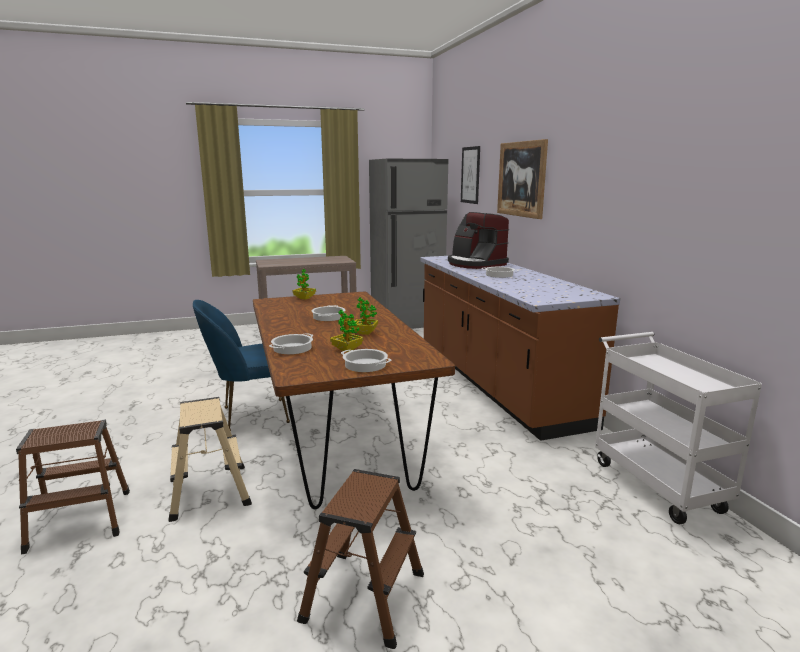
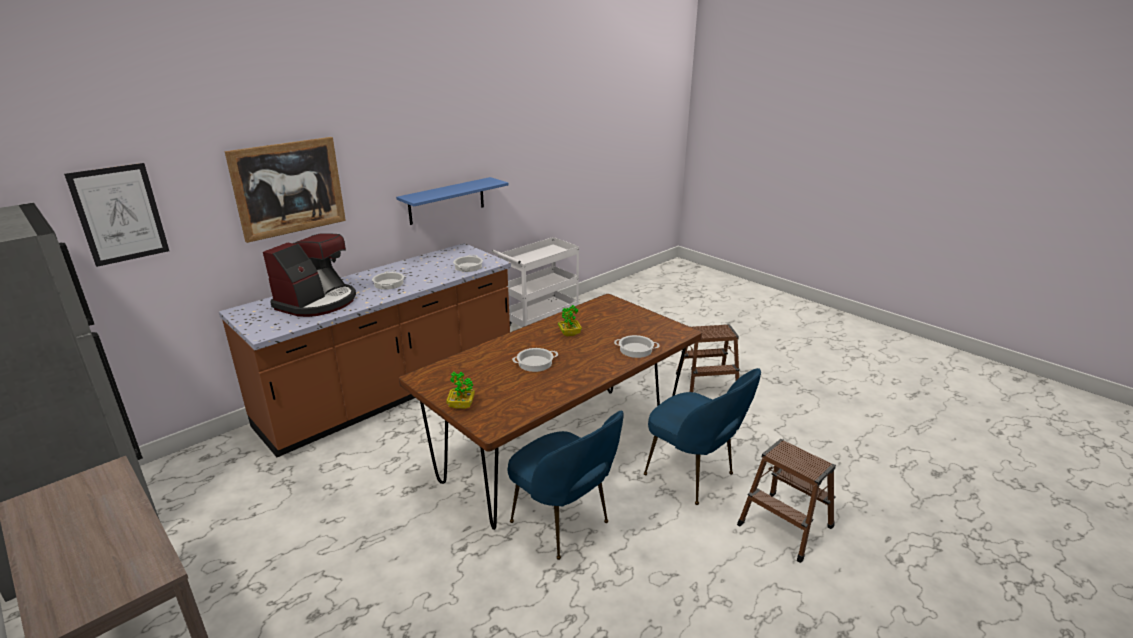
camera: 115 degrees left, 10 degrees up
beige step ladder [168,397,252,522] -> blue chair [644,368,761,505]
potted plant [330,310,363,352] -> none
cooking pot [341,349,391,372] -> cooking pot moved to [453,255,483,272]
none -> blue shelf [396,177,509,225]

